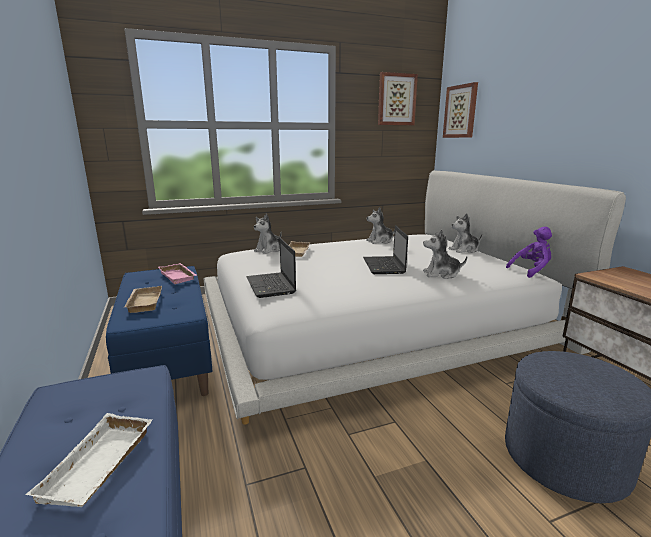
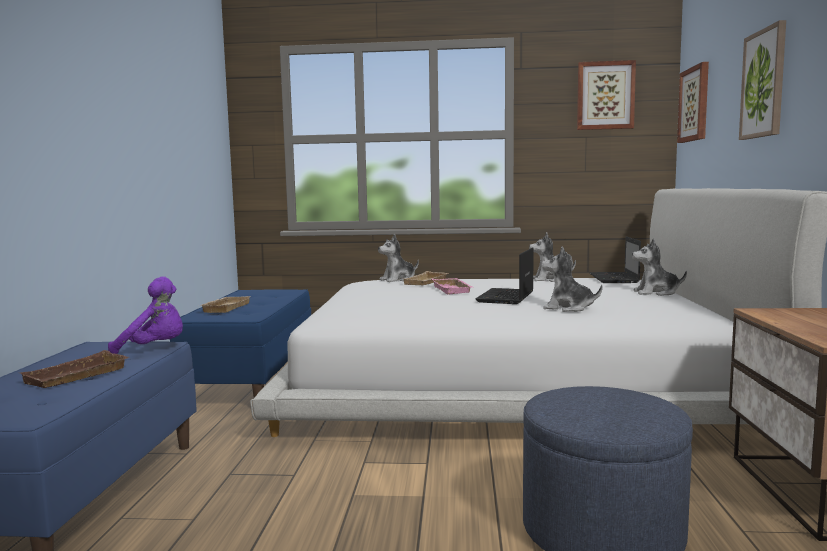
camera: 25 degrees right, 10 degrees down
white tray [25,413,152,507] -> brown tray [20,350,128,388]
pink tray [158,263,196,284] -> pink tray moved to [432,278,473,295]
laptop [246,238,296,298] -> laptop moved to [589,236,641,283]
purple plush toy [506,227,552,278] -> purple plush toy moved to [108,276,183,354]
none -> picture [739,20,786,140]

